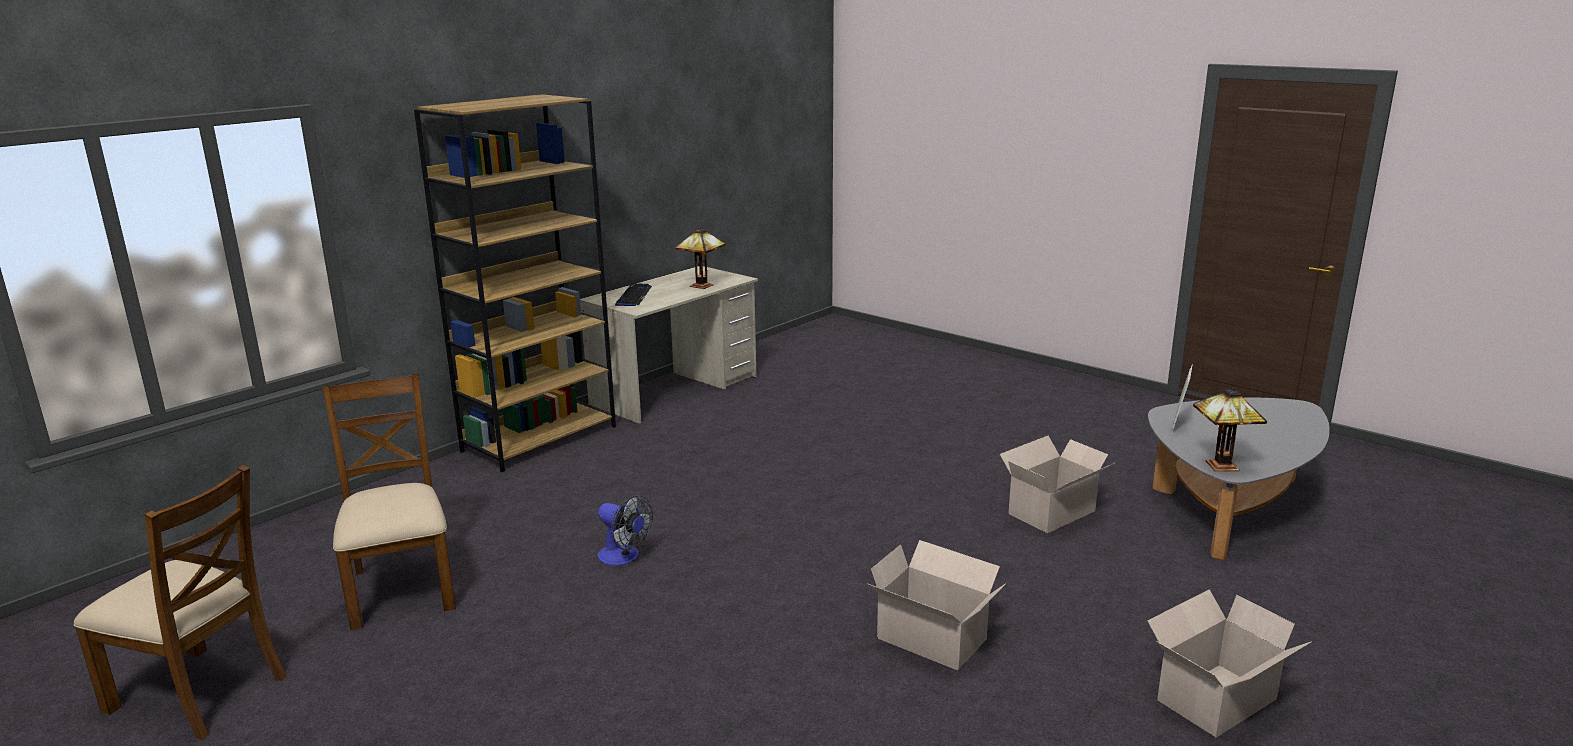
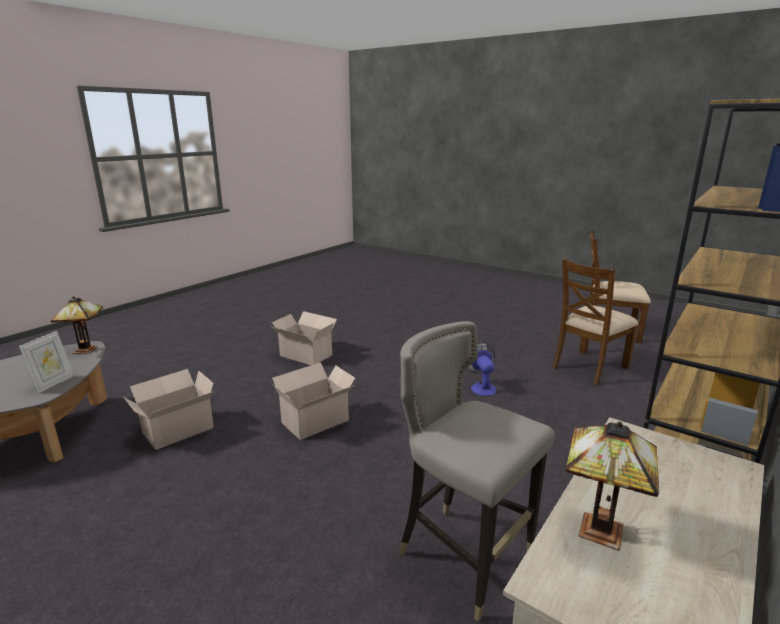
camera: 175 degrees right, 0 degrees up
brown chair [322,373,456,630] -> brown chair turned 75 degrees clockwise [552,258,638,385]
fan [598,495,653,566] -> fan turned 45 degrees clockwise [467,342,496,396]
keyboard [615,284,652,306] -> none
cardboard box [1148,589,1312,738] -> cardboard box moved to [272,362,355,440]
none -> grey stool [399,321,555,622]

